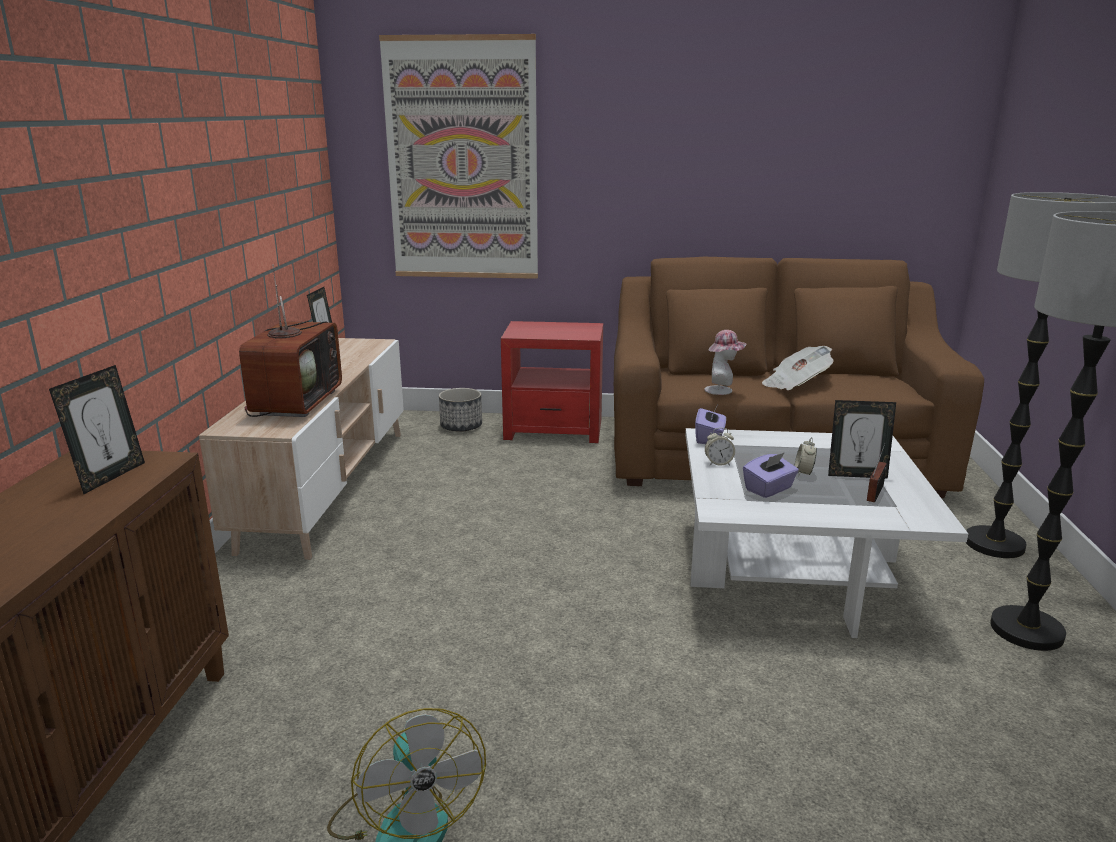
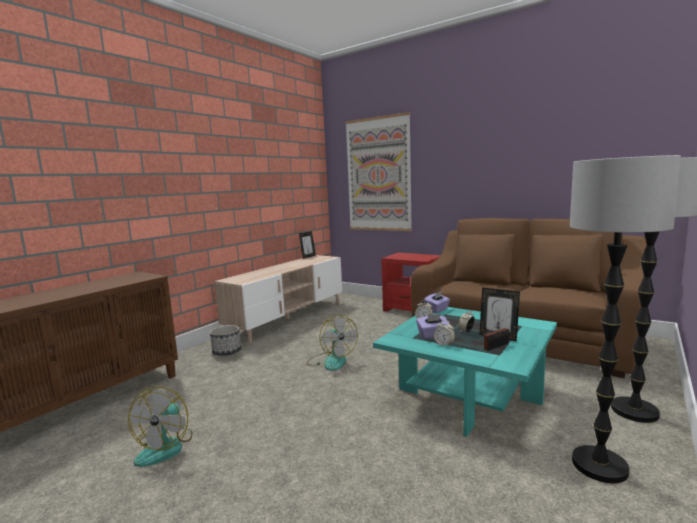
camera: 30 degrees right, 10 degrees down
picture frame [49,365,145,494] -> none
television [239,264,342,417] -> none
planter [439,388,482,432] -> planter moved to [210,325,241,356]
white coffee table [685,428,968,638] -> turquoise coffee table [373,307,557,437]
hat [705,330,747,395] -> none
newspaper [762,346,833,390] -> none
none -> fan [307,315,358,371]
none -> alarm clock [434,320,455,347]

